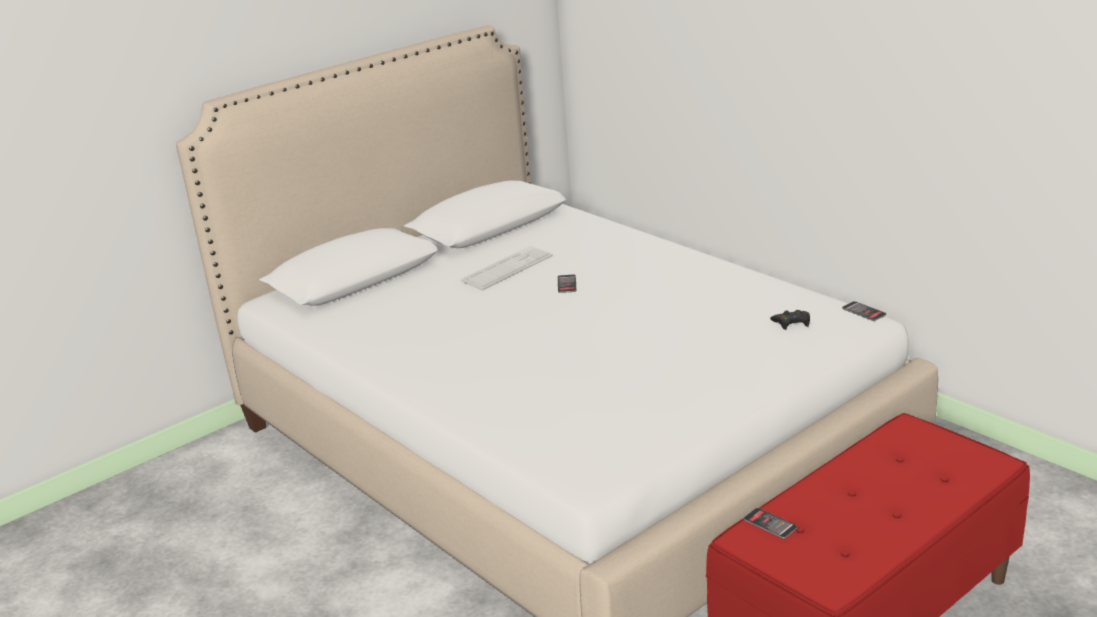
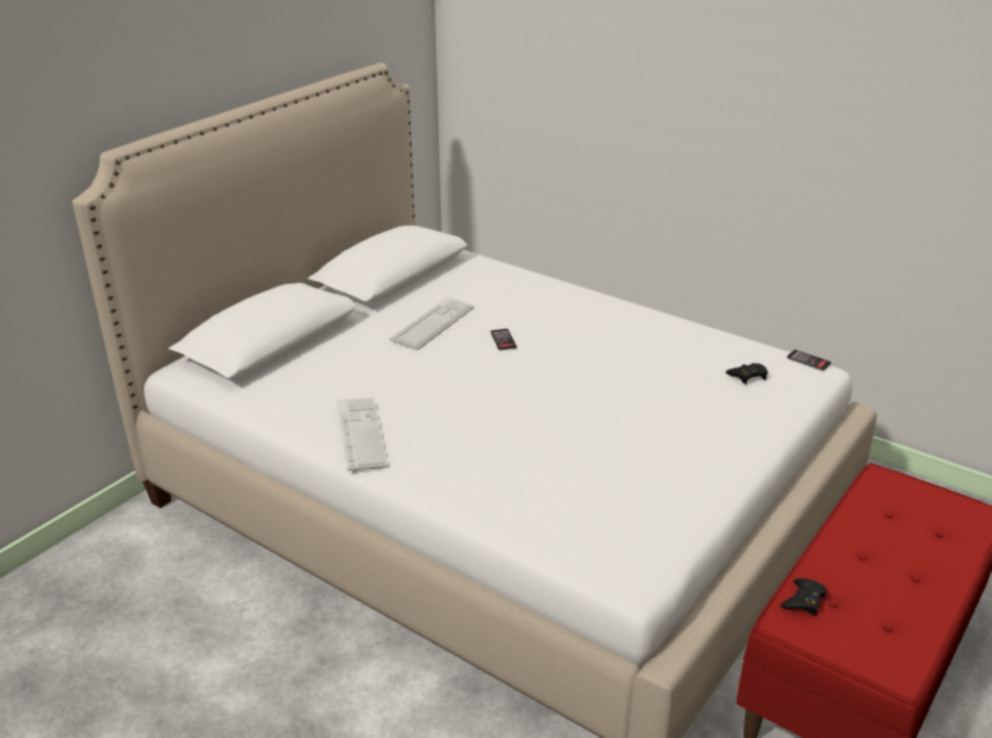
camera: 15 degrees left, 5 degrees up
phone [744,508,798,539] -> black game controller [780,578,827,615]
none -> keyboard [337,398,388,471]

